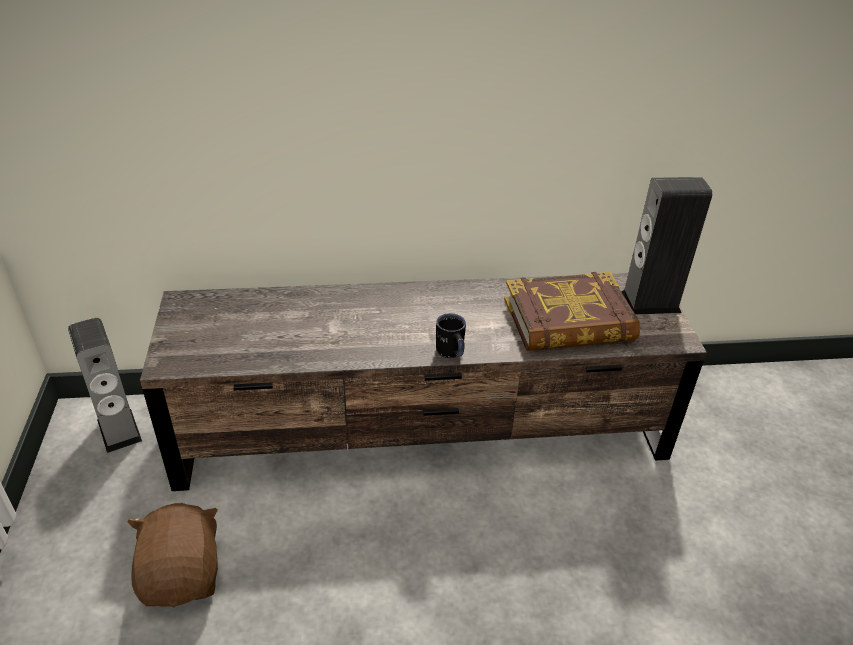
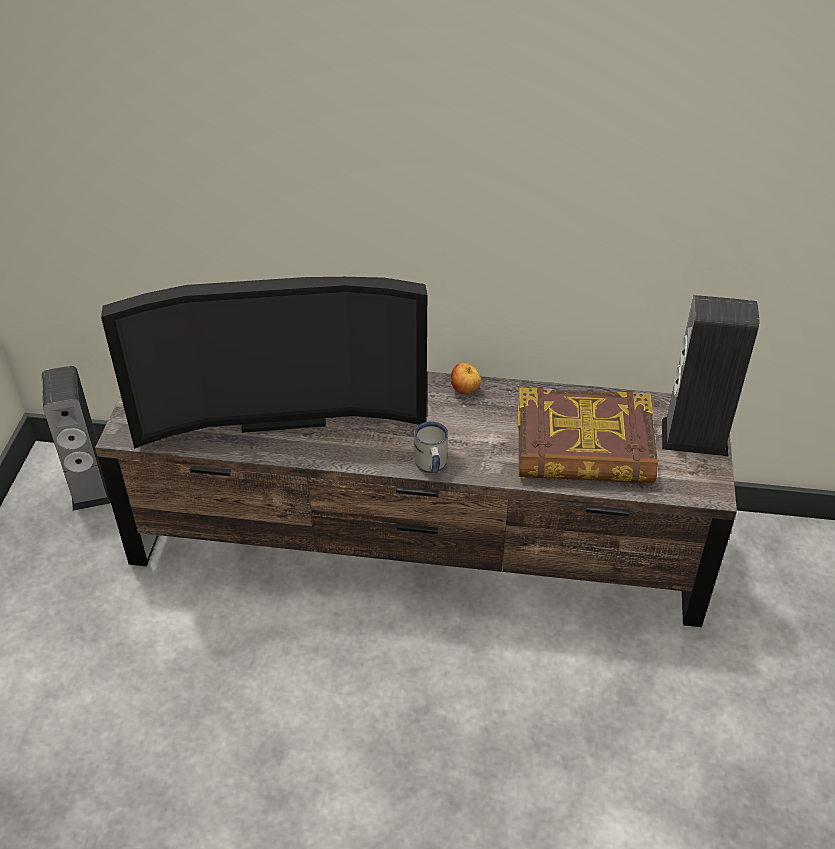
camera: 15 degrees right, 5 degrees up
brown plush toy [128,503,218,607] -> none
black mug [436,313,466,358] -> white mug [414,421,448,473]
none -> television [101,277,427,449]
none -> apple [451,363,481,394]

